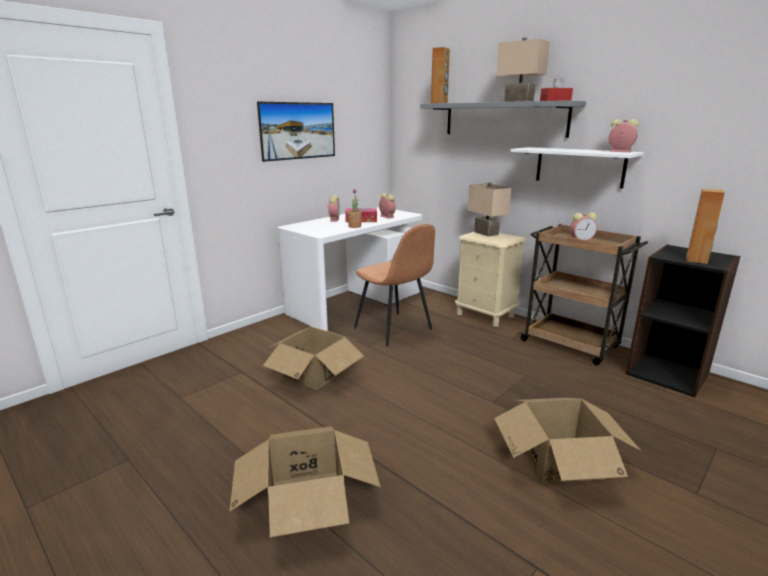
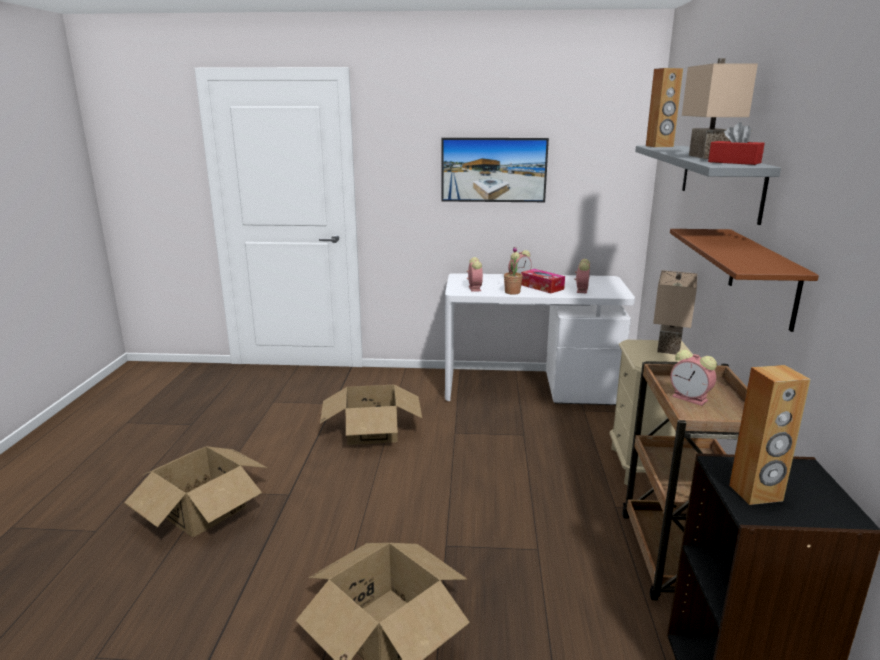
camera: 50 degrees right, 0 degrees up
brown chair [354,224,435,346] -> none
white shelf [510,147,644,189] -> brown shelf [670,229,819,332]
alarm clock [609,119,639,152] -> alarm clock moved to [467,257,483,292]

